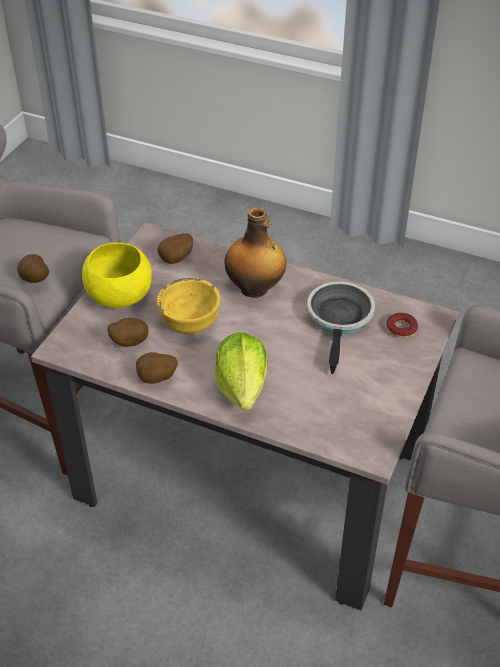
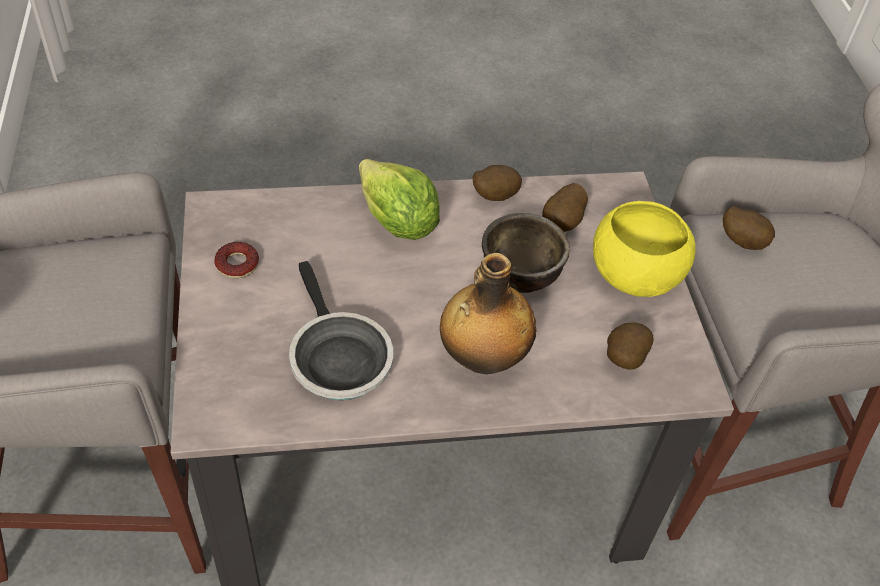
camera: 145 degrees right, 5 degrees up
yellow bowl [157,278,220,335] -> brown bowl [482,213,570,293]
donut [386,313,418,338] -> donut moved to [214,242,259,278]

